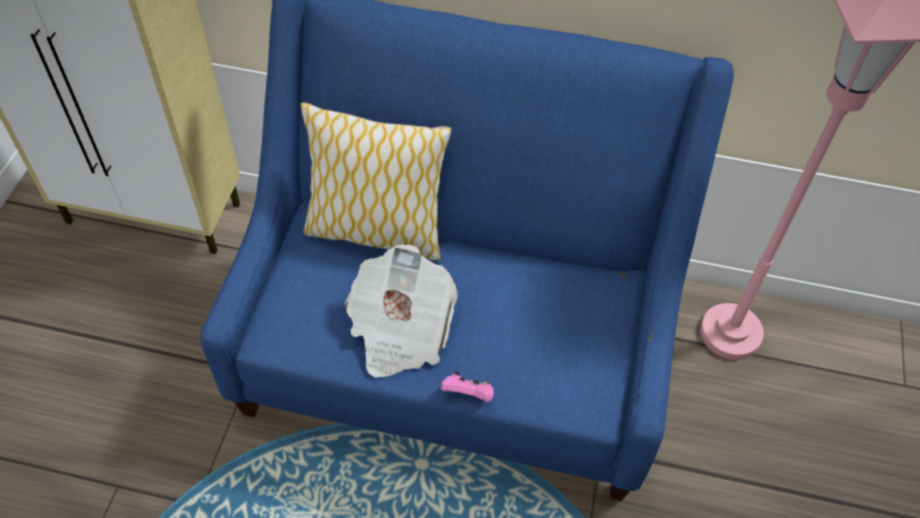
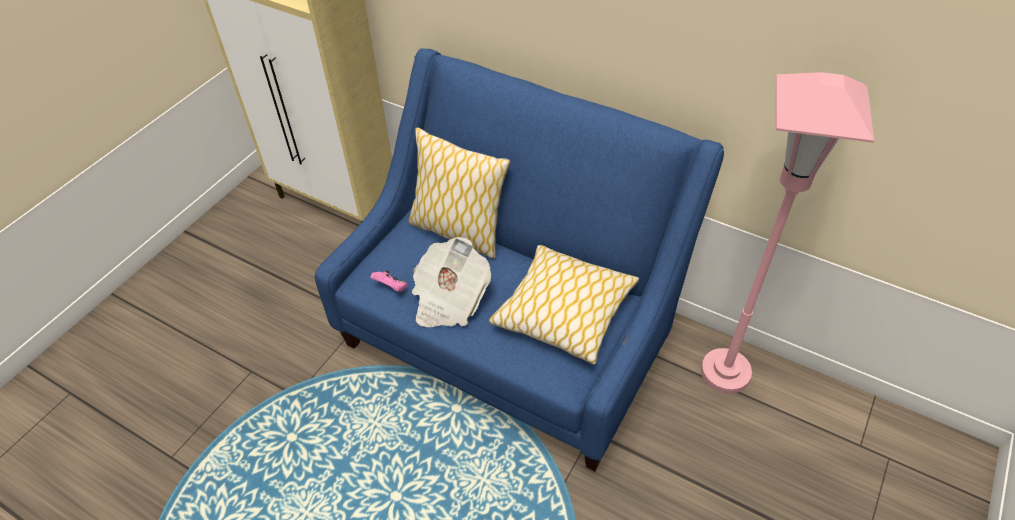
camera: 20 degrees right, 5 degrees down
pink game controller [441,371,493,402] -> pink game controller moved to [370,270,407,292]
none -> pillow [489,245,639,365]

